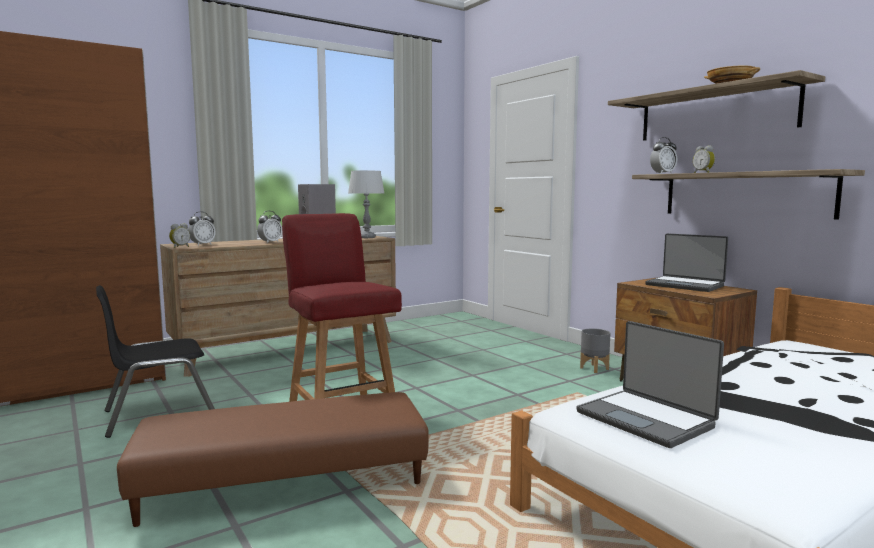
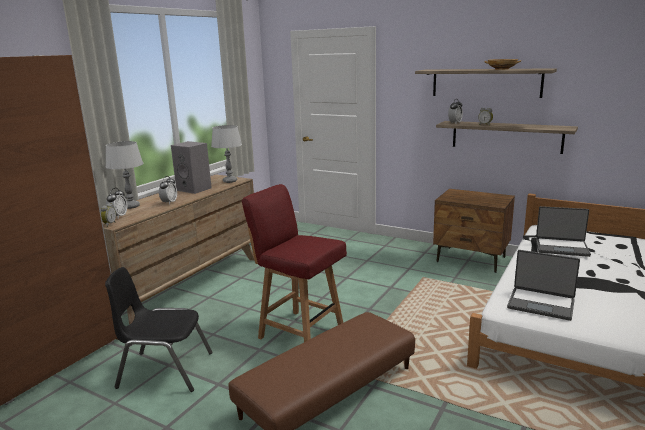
camera: 25 degrees left, 10 degrees up
black chair [96,285,215,438] -> black chair turned 60 degrees clockwise [105,267,213,392]
grey planter [580,328,610,373] -> none
laptop [645,233,728,292] -> laptop moved to [536,206,591,257]
none -> grey table lamp [106,141,143,209]

